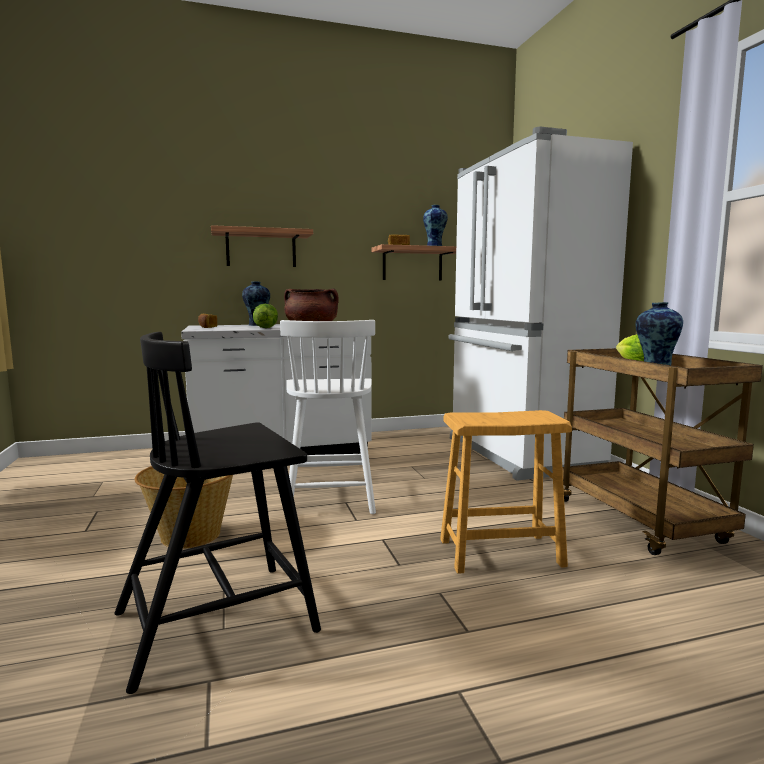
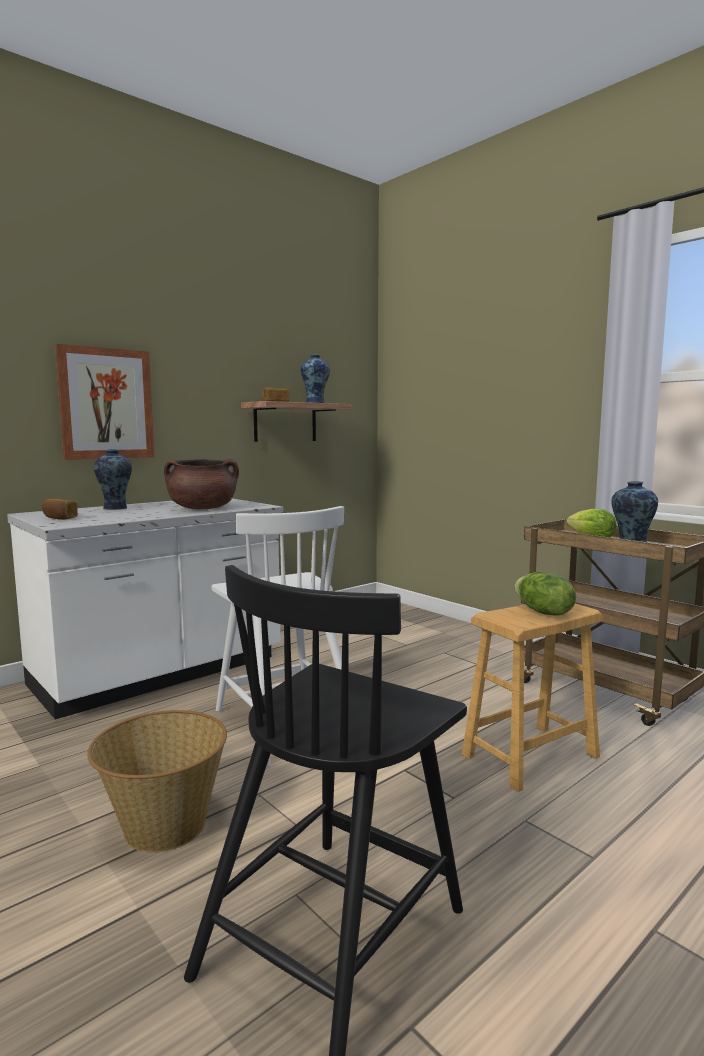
camera: 25 degrees left, 0 degrees up
shelf [211,225,313,267] -> picture [55,344,154,460]
lettuce [253,304,278,328] -> lettuce moved to [515,572,576,616]
white fridge [449,127,633,481] -> none

